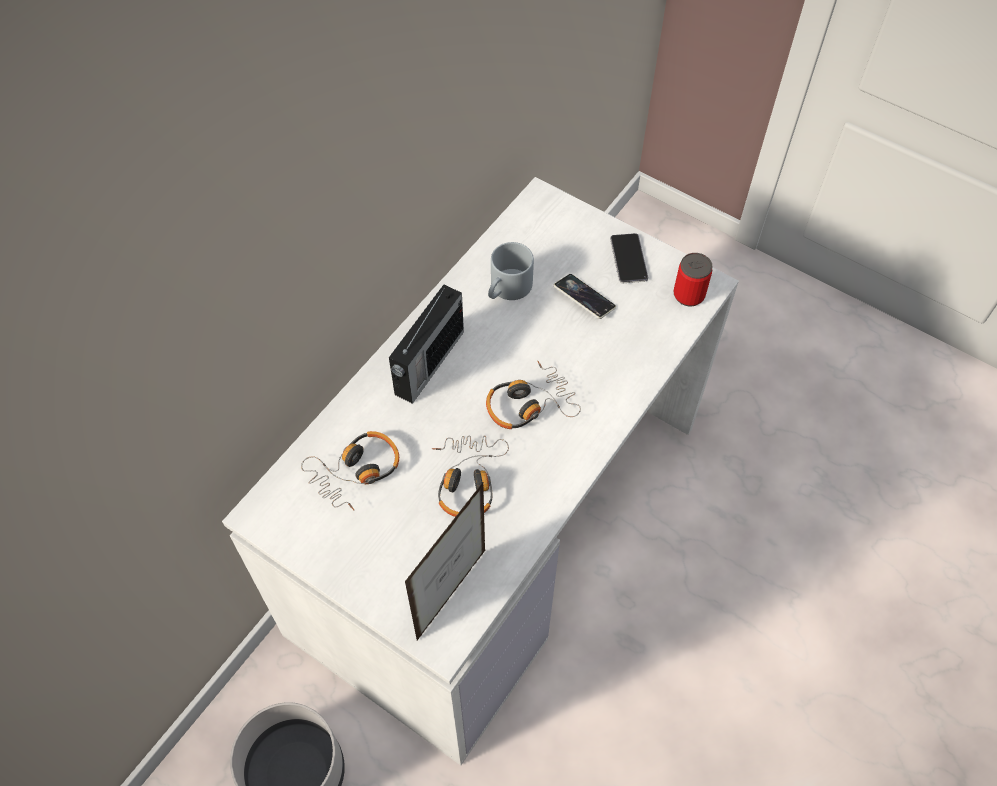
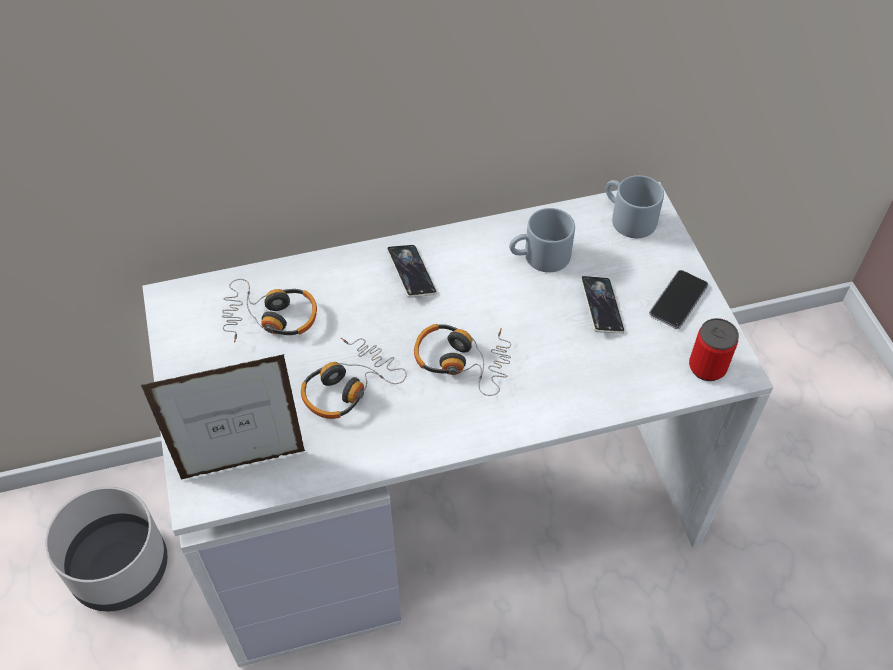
camera: 40 degrees right, 5 degrees down
radio [389,285,464,404] -> phone [386,245,437,298]
none -> grey mug [606,175,664,238]

